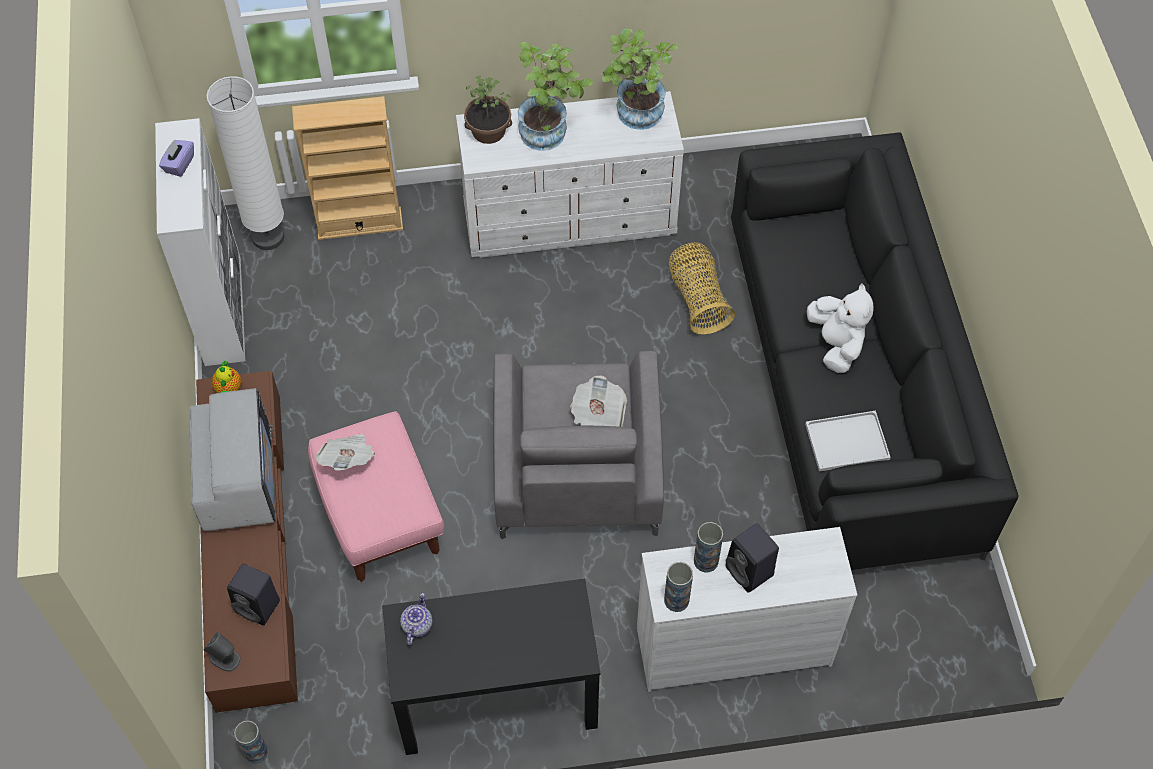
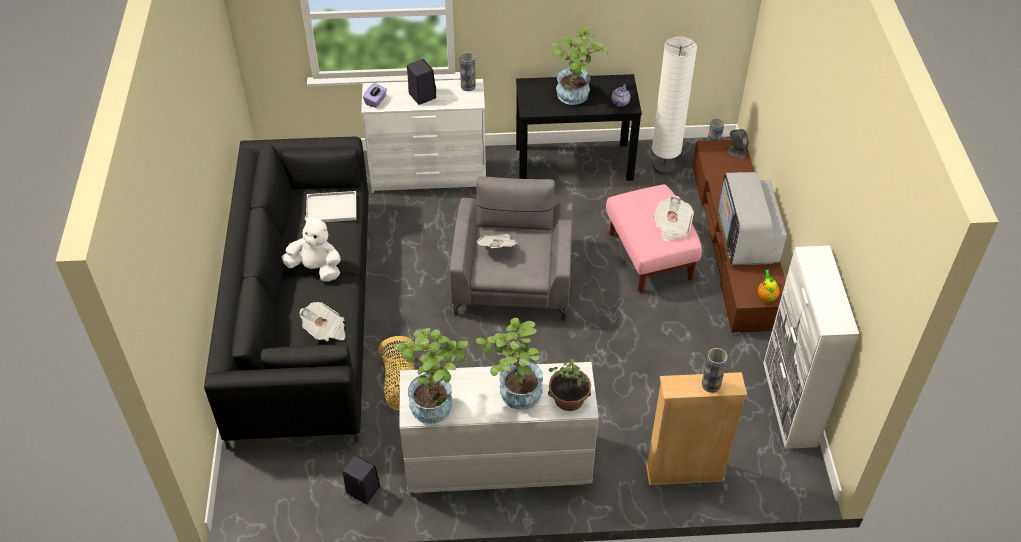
camera: 175 degrees left, 10 degrees down
purple tissue box [159,140,194,177] -> purple tissue box moved to [363,83,387,108]
white floor lamp [207,76,284,250] -> white floor lamp moved to [652,37,697,175]
black speaker [227,564,280,625] -> black speaker moved to [342,455,380,504]
vase [694,522,723,572] -> vase moved to [702,348,728,393]
white plush toy [807,284,874,373] -> white plush toy turned 120 degrees clockwise [281,215,341,282]
none -> newspaper [299,302,345,341]
none -> potted plant [552,25,608,105]

